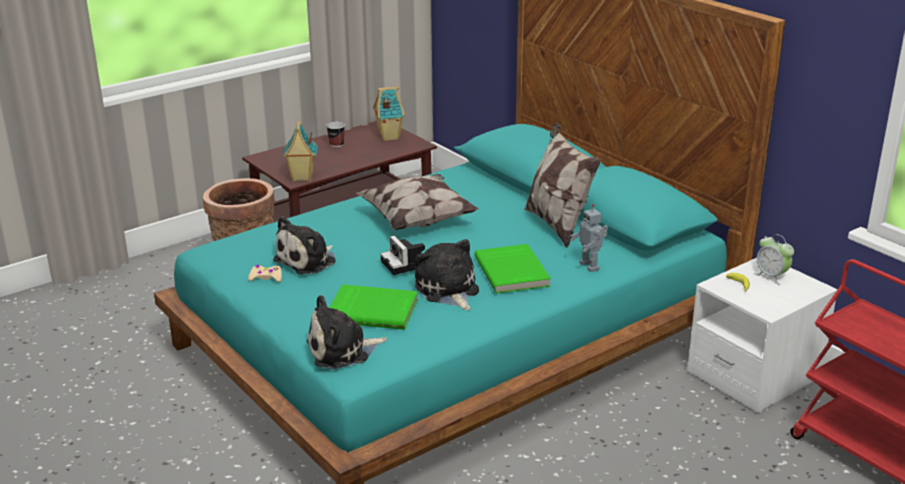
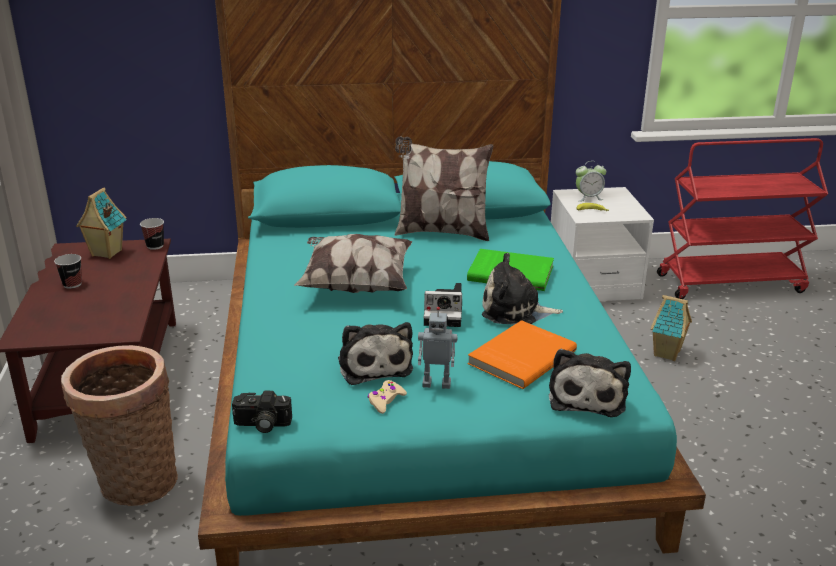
camera: 60 degrees left, 0 degrees up
toy house [282,121,318,182] -> toy house moved to [651,295,692,361]
green book [329,284,418,330] -> orange book [468,320,577,389]
toy robot [570,204,608,272] -> toy robot moved to [418,307,458,389]
none -> cup [140,218,164,250]
none -> camera [232,391,292,433]

